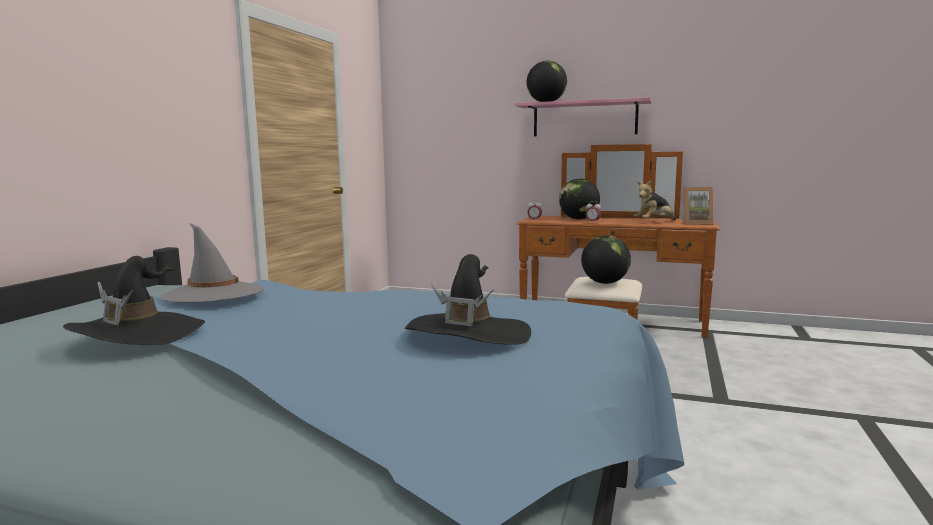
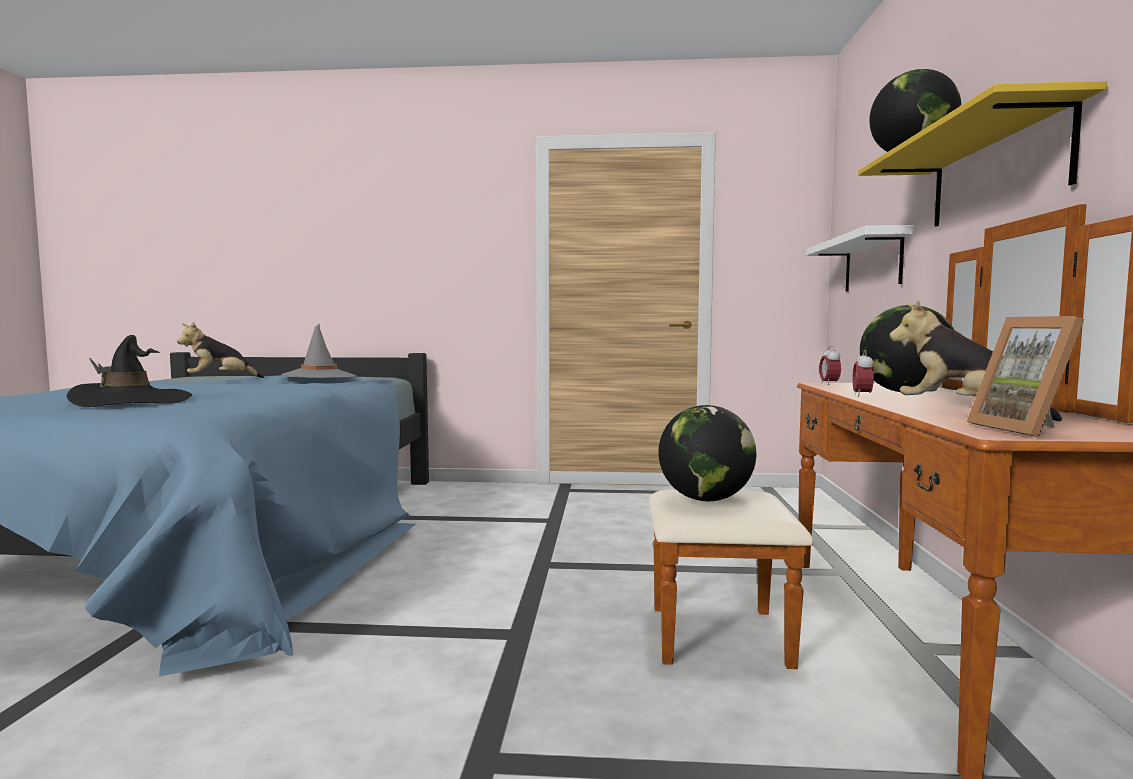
camera: 75 degrees right, 5 degrees down
black hat [63,256,205,345] -> plush toy [177,322,265,378]
pink shelf [515,97,652,137] -> yellow shelf [858,81,1107,227]
none -> white shelf [806,225,914,292]

